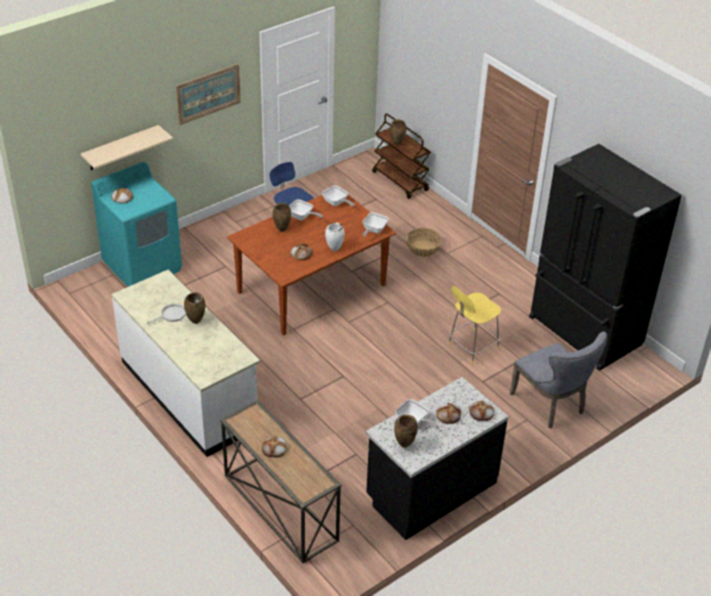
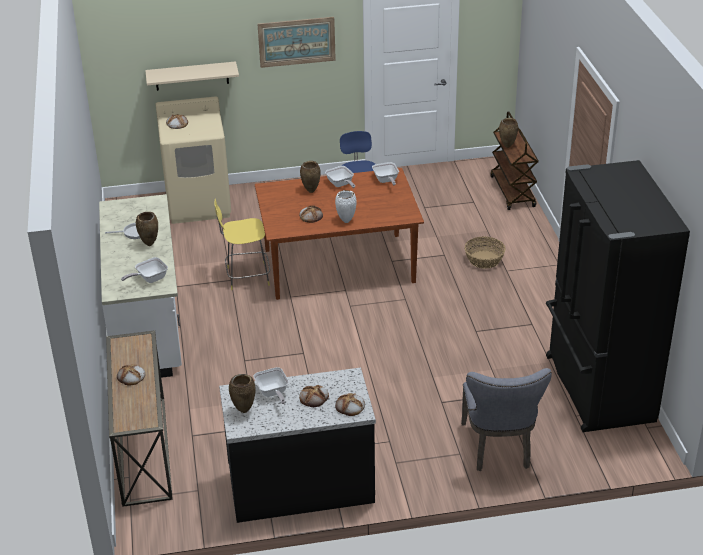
camera: 30 degrees right, 5 degrees down
turquoise washing machine [91,162,182,287] -> beige washing machine [155,97,231,224]
frying pan [363,212,389,237] -> frying pan moved to [121,257,168,283]
yellow stool [448,286,501,365] -> yellow stool moved to [214,199,270,290]

